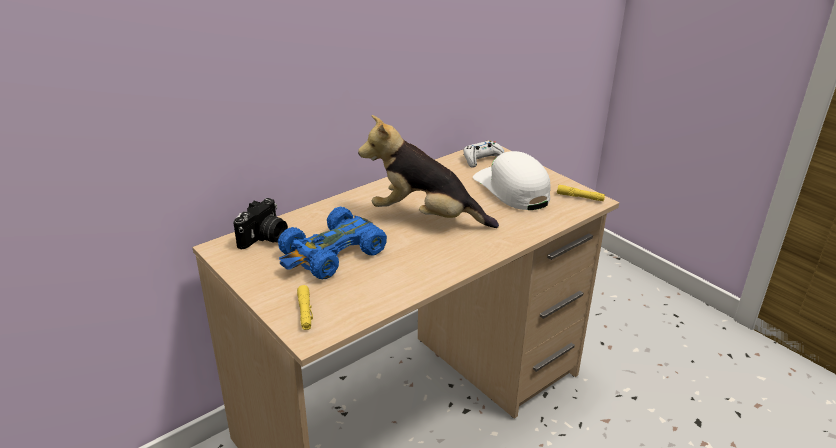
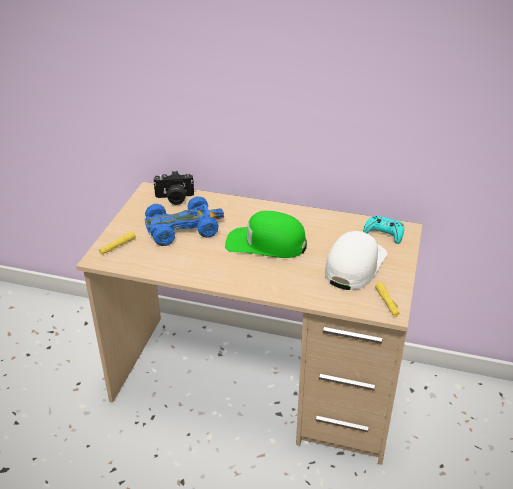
camera: 55 degrees right, 5 degrees up
blue toy car [278,207,387,279] -> blue toy car turned 150 degrees clockwise [145,196,224,246]
plush toy [358,115,499,228] -> green cap [225,211,307,258]
white game controller [464,141,505,168] -> turquoise game controller [363,216,404,244]

